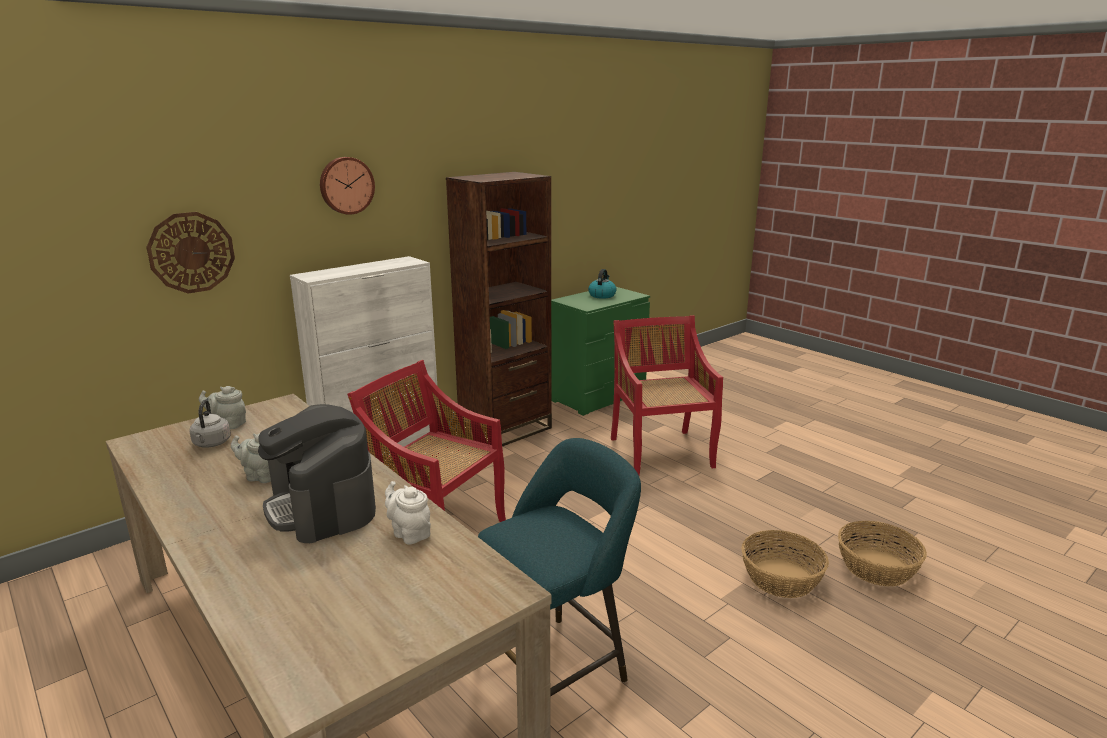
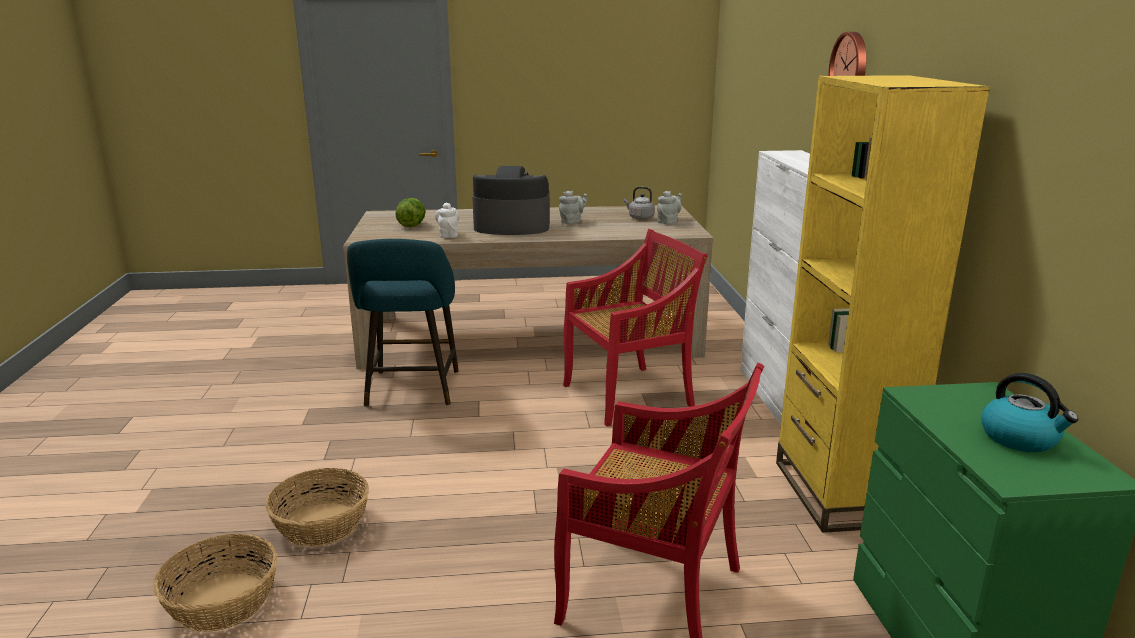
camera: 125 degrees right, 0 degrees up
wall clock [146,212,235,294] -> none
white teapot [385,481,431,544] -> white teapot turned 90 degrees counterclockwise [435,202,459,238]
brown bookcase [446,172,552,446] -> yellow bookcase [776,75,990,533]
none -> lettuce [395,198,425,227]

